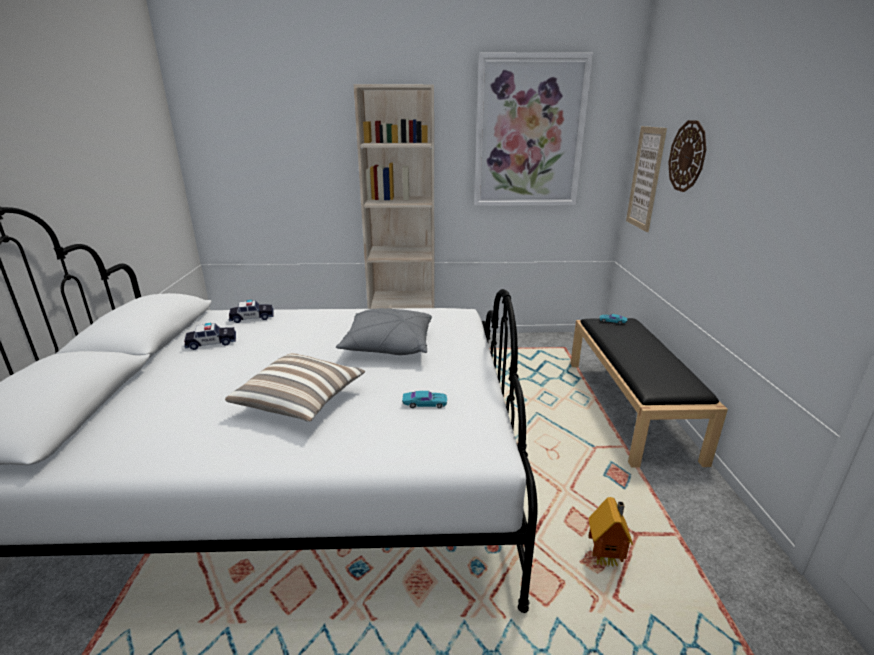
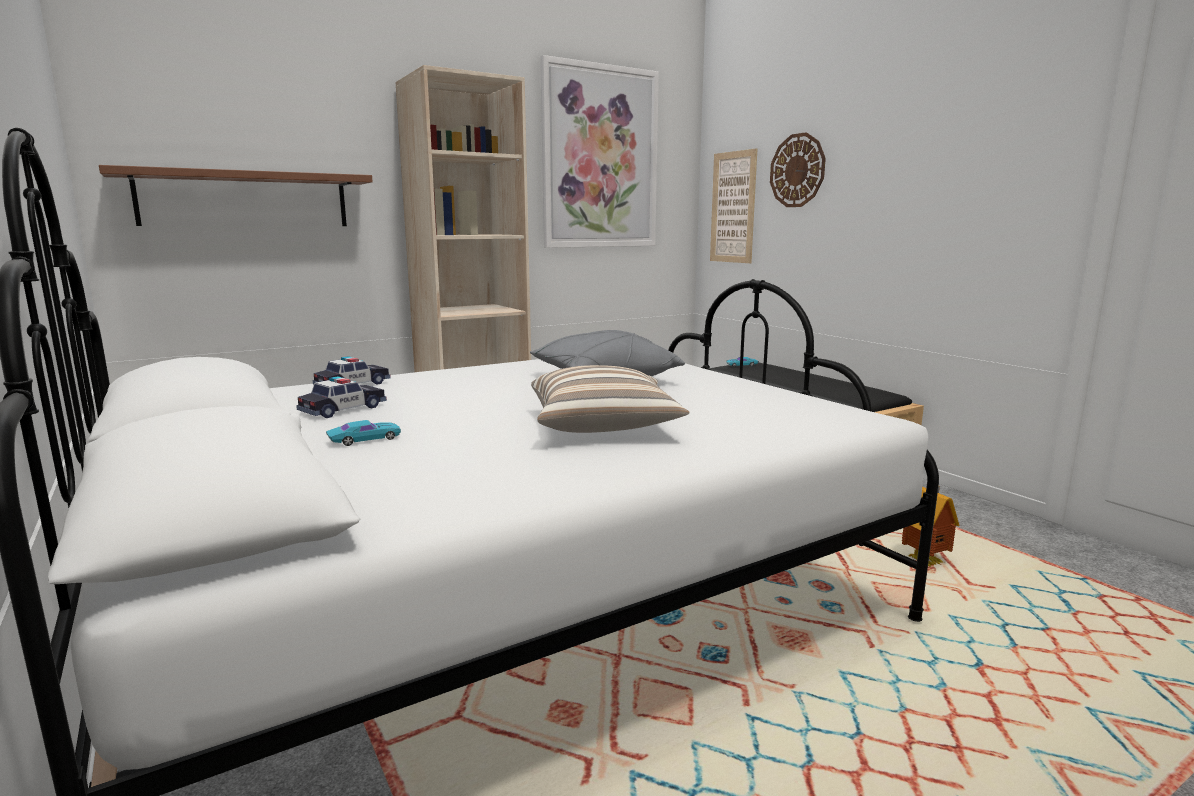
camera: 30 degrees left, 10 degrees down
turquoise toy car [402,391,447,408] -> turquoise toy car moved to [326,420,401,446]
none -> brown shelf [99,165,373,226]

